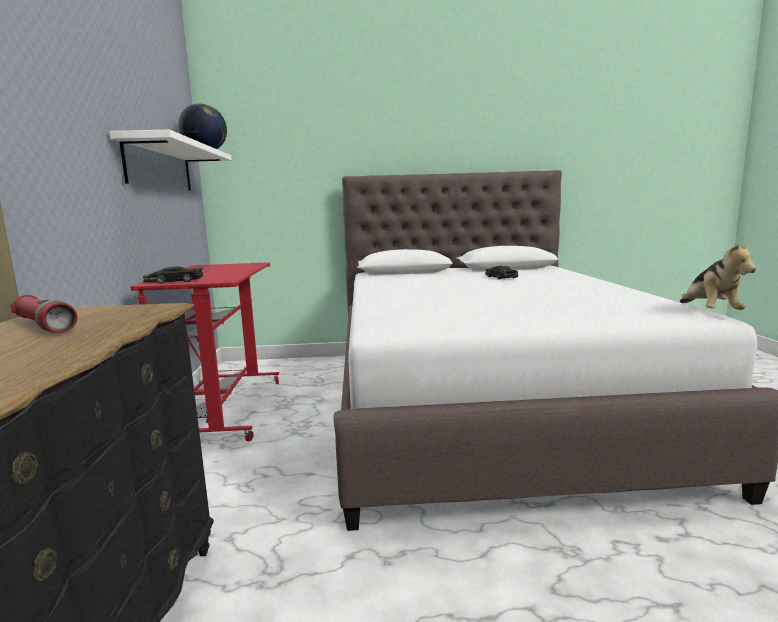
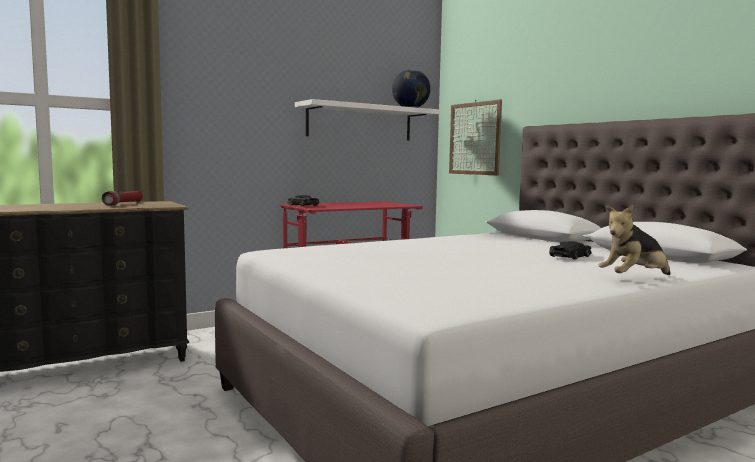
camera: 60 degrees right, 5 degrees down
plush toy [680,241,756,310] -> plush toy moved to [598,205,670,275]
none -> picture [449,99,502,175]

